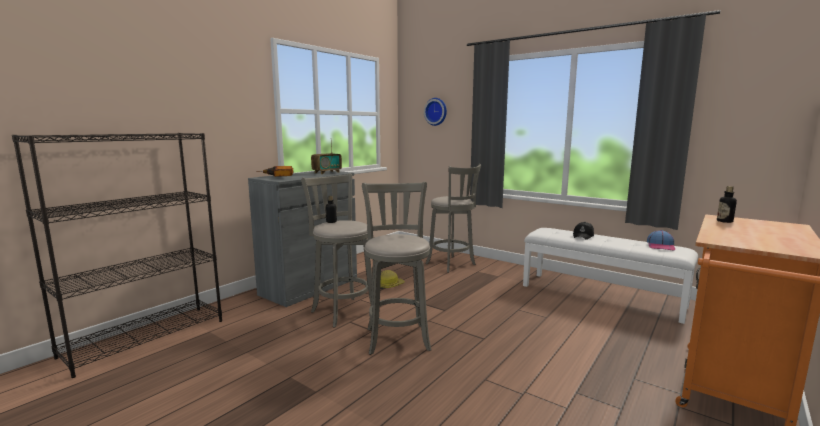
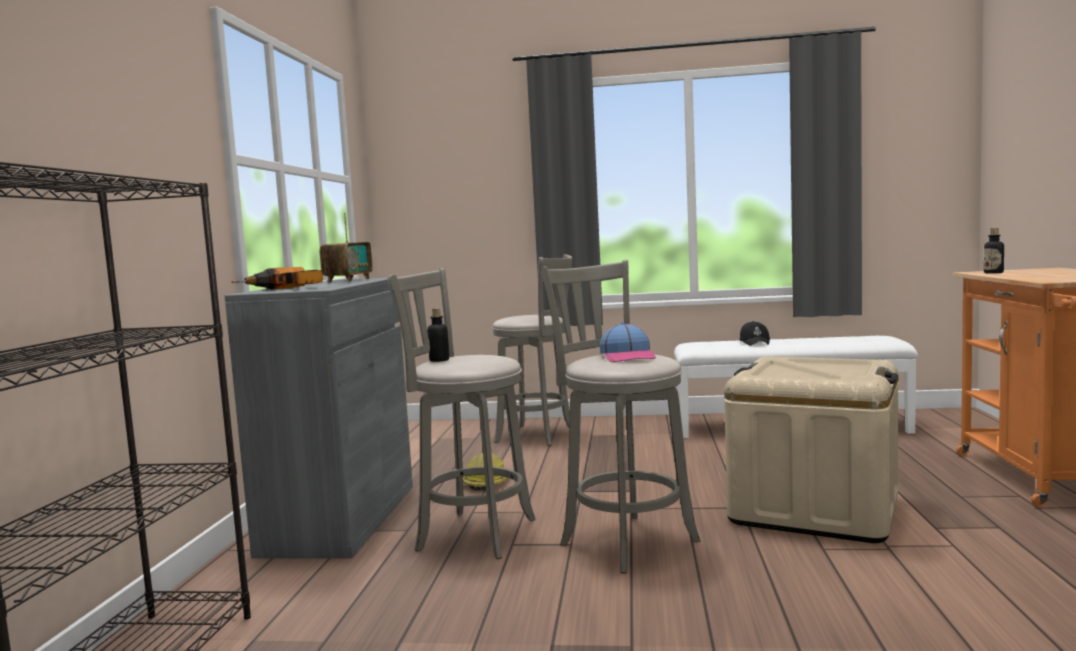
camera: 30 degrees left, 5 degrees down
wall clock [424,98,447,126] -> none
cap [647,230,675,250] -> cap moved to [600,323,656,362]
none -> beige storage box [724,356,898,543]

